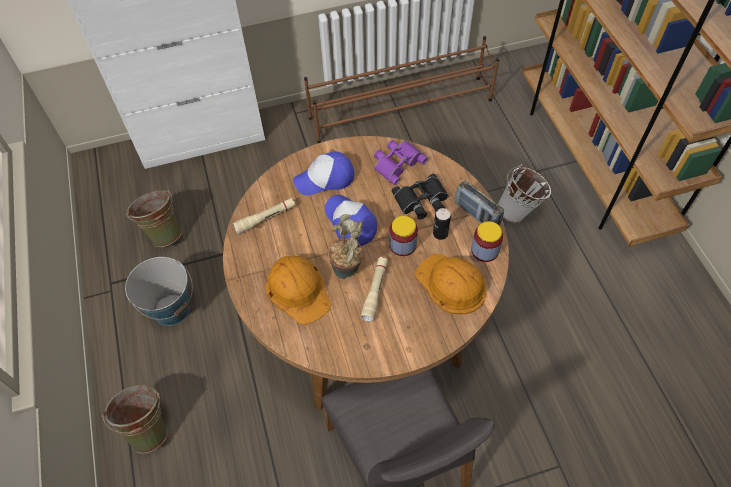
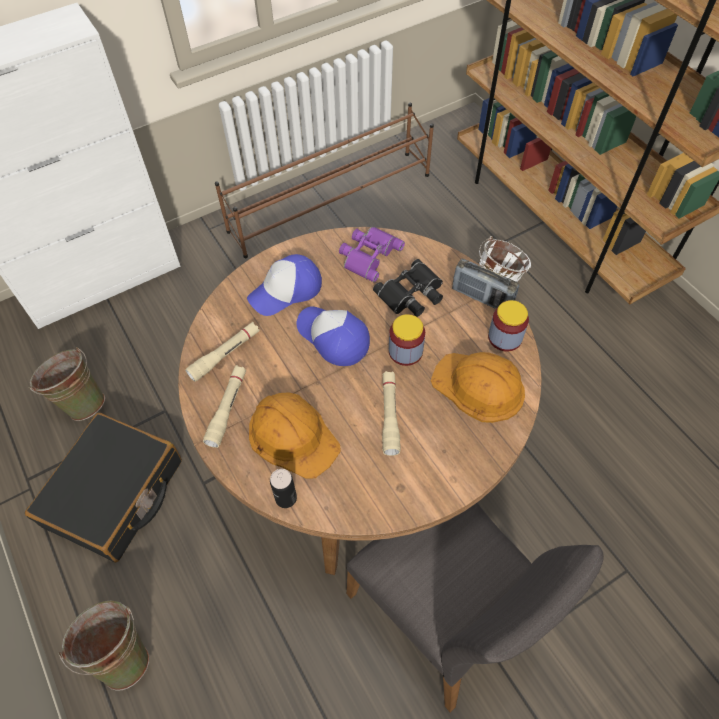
camera: 15 degrees left, 0 degrees up
bucket [125,257,193,326] -> black suitcase [25,413,182,562]
potted plant [328,214,363,279] -> none
can [433,208,451,240] -> can moved to [270,469,297,508]
none -> beige flashlight [203,365,246,448]

